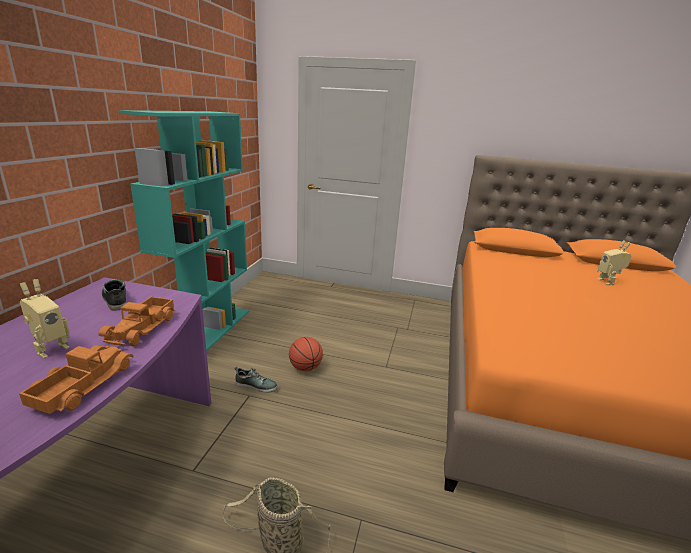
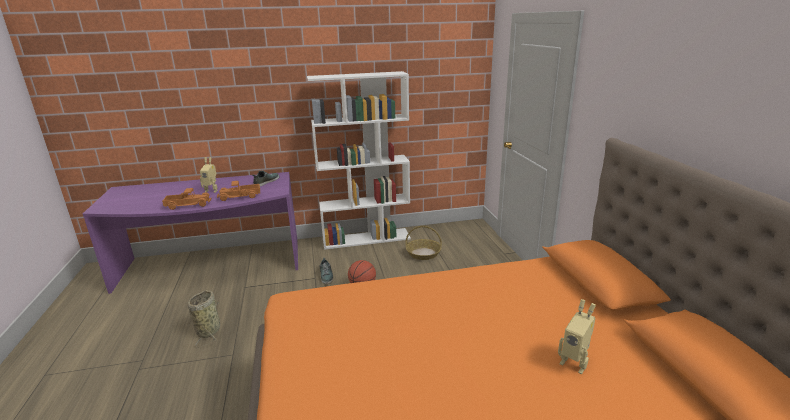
camera: 65 degrees right, 0 degrees up
turquoise bookcase [119,110,249,352] -> white bookcase [307,71,411,250]
toy robot [597,240,632,285] -> toy robot turned 105 degrees counterclockwise [558,299,596,374]
none -> basket [405,226,442,260]

